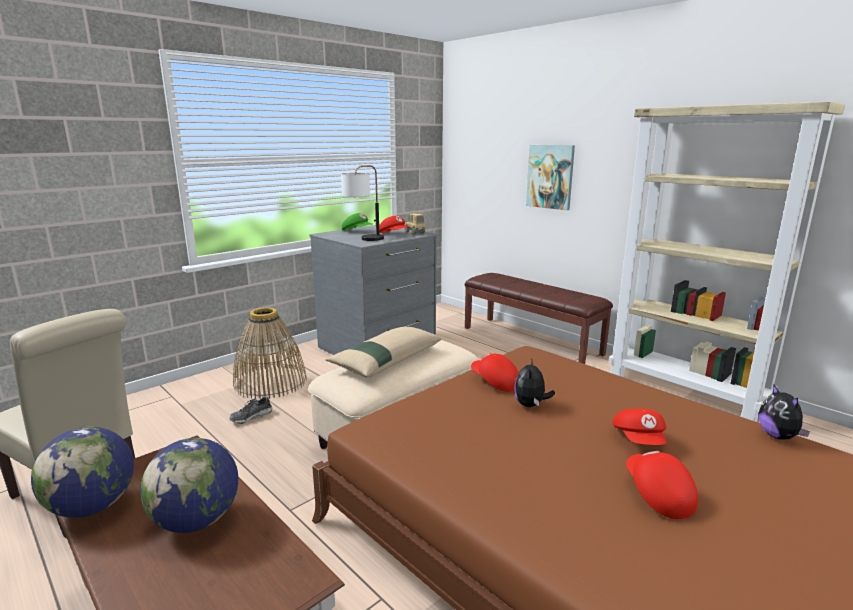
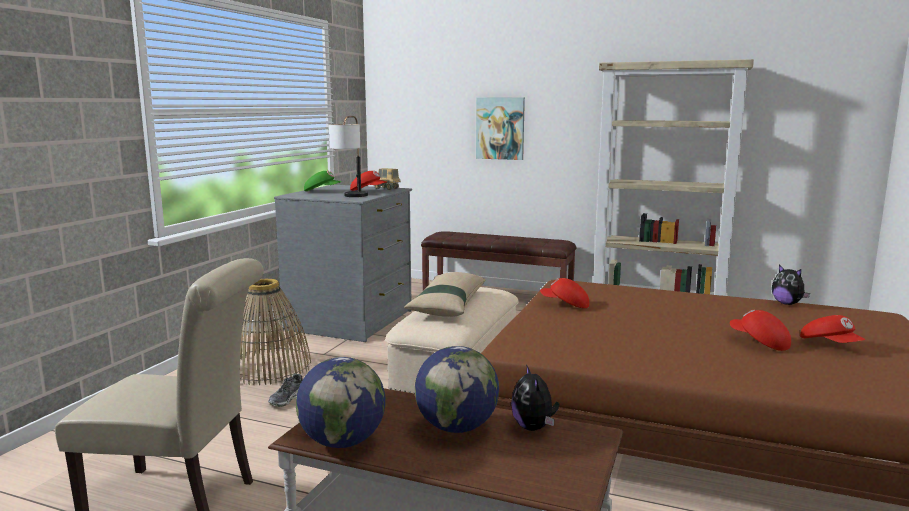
camera: 25 degrees left, 5 degrees down
plush toy [514,358,555,407] -> plush toy moved to [511,364,559,431]
red cap [612,409,667,445] -> red cap moved to [800,315,865,343]

